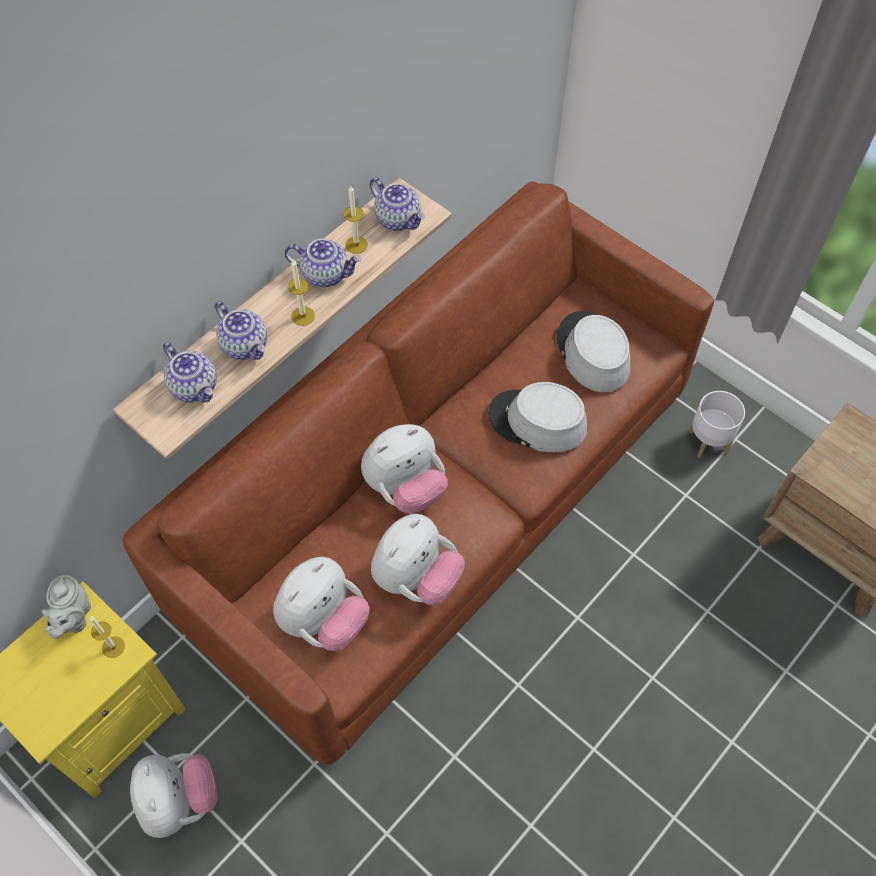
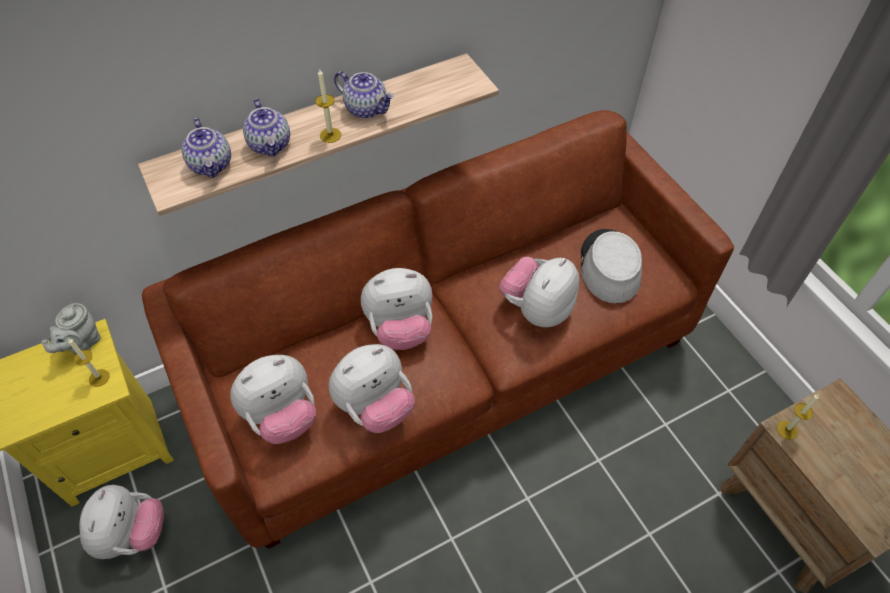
camera: 20 degrees right, 5 degrees down
candle [344,186,368,254] -> candle moved to [777,394,819,440]
teapot [370,177,425,231] -> none
grey hat [488,382,588,452] -> plush toy [499,257,580,327]
white planter [689,391,745,457] -> none

